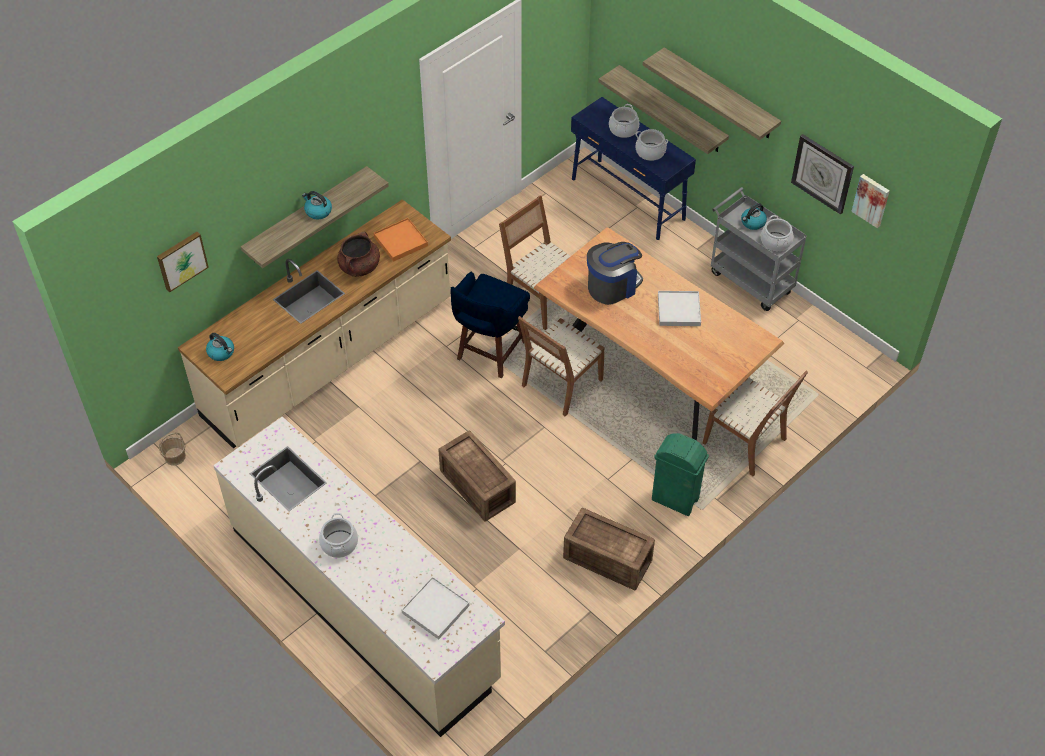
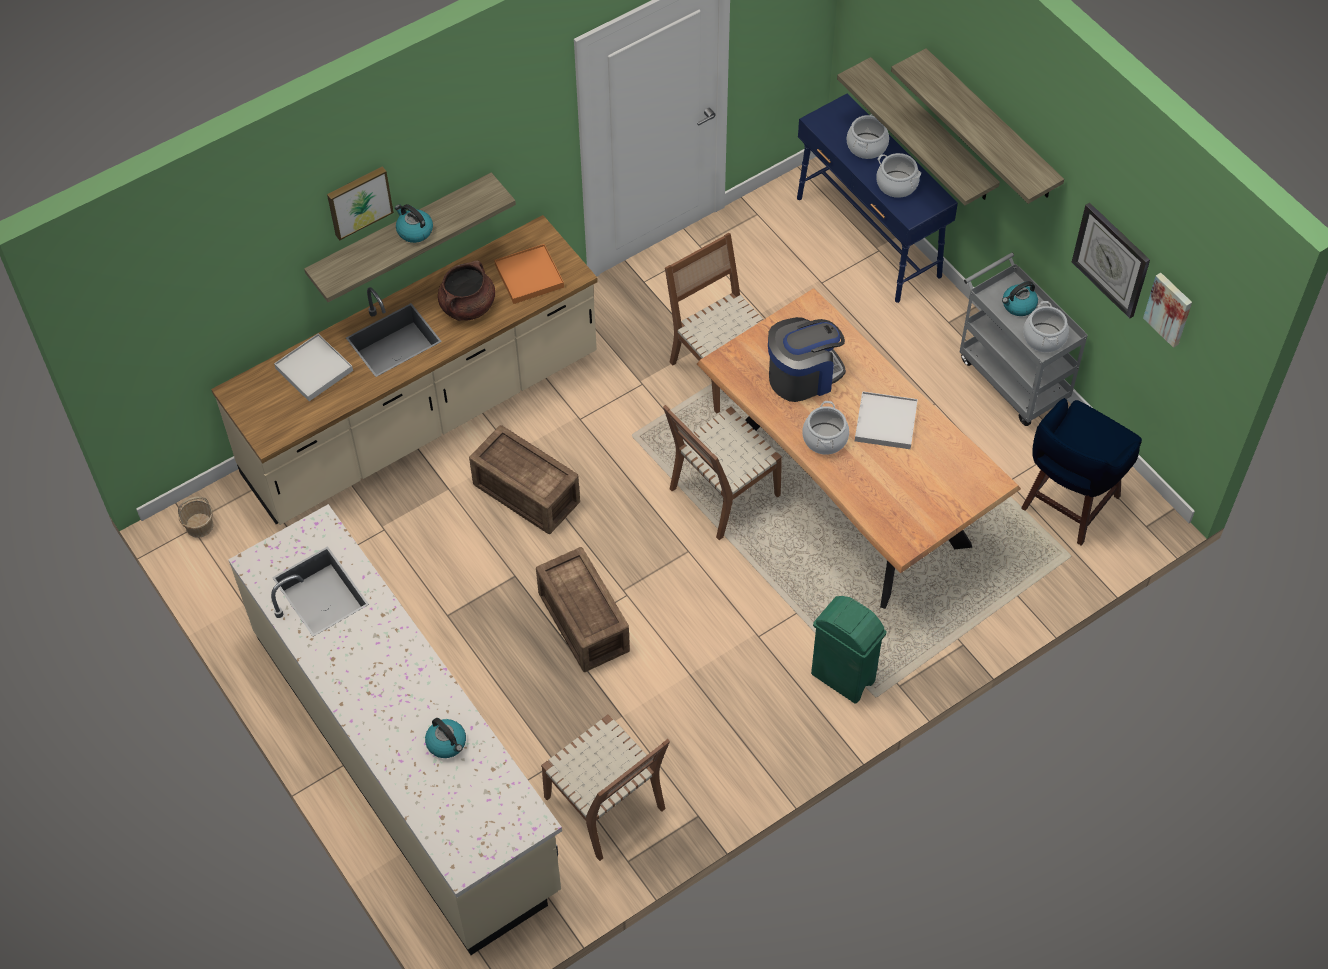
camera: 10 degrees right, 5 degrees up
picture [157,232,209,292] -> picture moved to [327,166,394,241]
kettle [206,333,234,361] -> kettle moved to [425,718,466,758]
cooking pot [319,513,358,558] -> cooking pot moved to [802,401,849,455]
white tray [402,577,469,639] -> white tray moved to [274,334,353,401]
blue stool [450,271,530,378] -> blue stool moved to [1021,398,1142,545]
crate [563,508,655,590] -> crate moved to [469,425,580,534]
chair [703,370,808,476] -> chair moved to [541,714,670,861]

